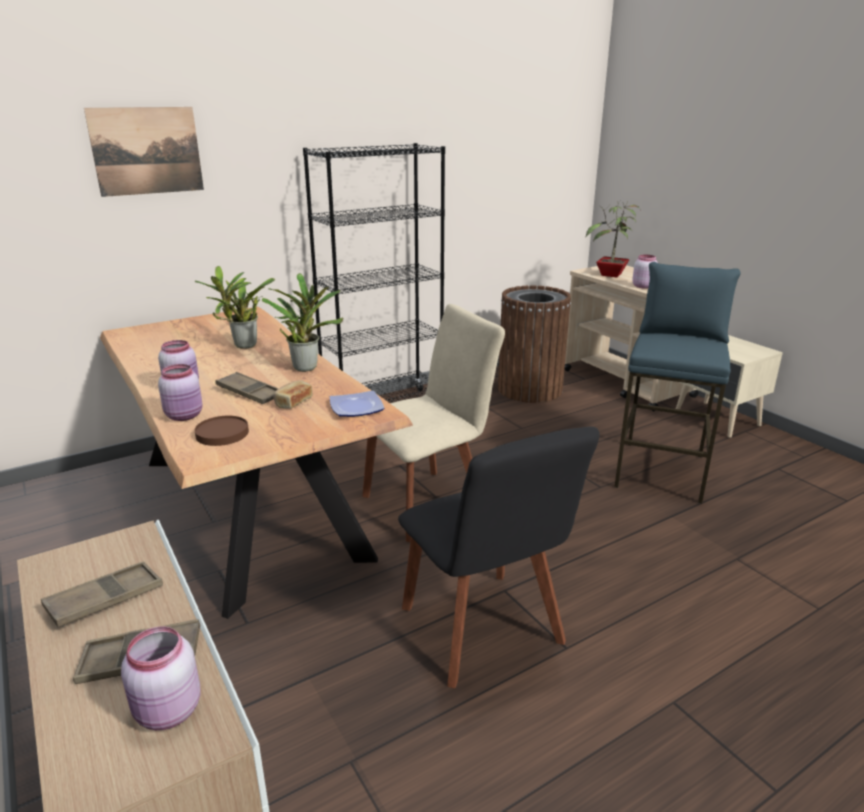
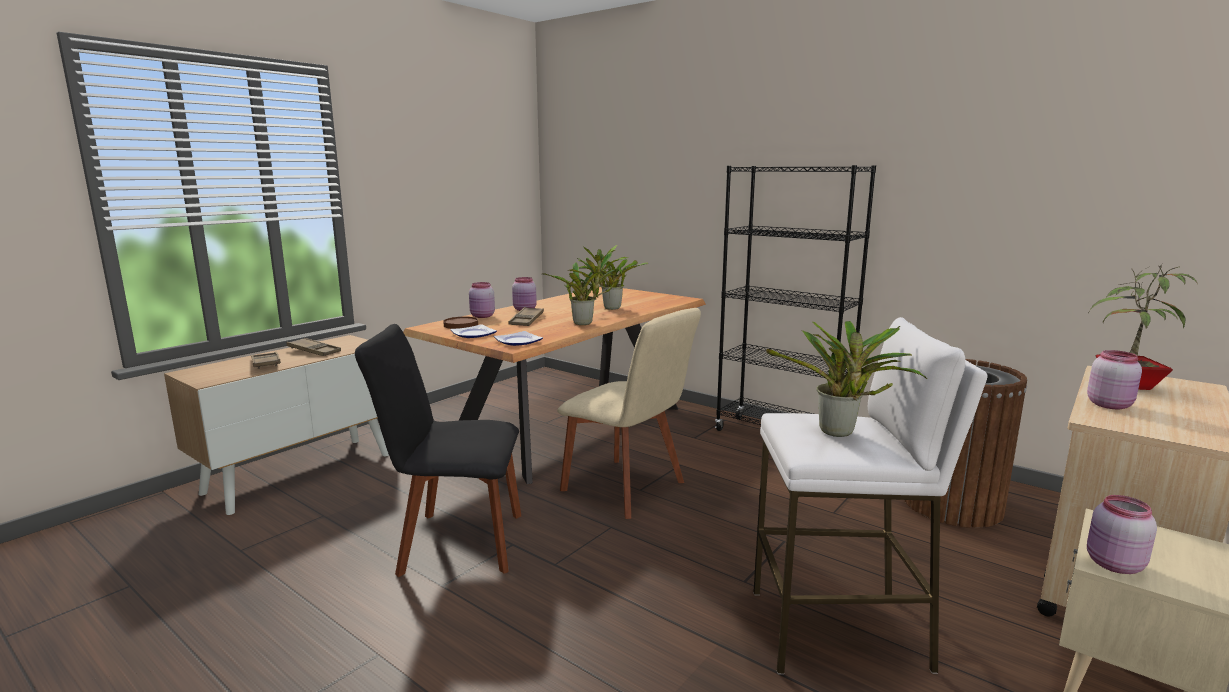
camera: 70 degrees right, 10 degrees down
picture [84,107,204,197] -> none
pink jar [121,626,201,730] -> pink jar moved to [1087,495,1157,574]
bread [273,380,313,409] -> none
black chair [398,426,600,688] -> black chair turned 45 degrees clockwise [355,324,521,577]
blue stool [614,262,741,504] -> white stool [754,317,988,674]
none -> plate [450,324,497,338]
none -> potted plant [766,321,927,437]

